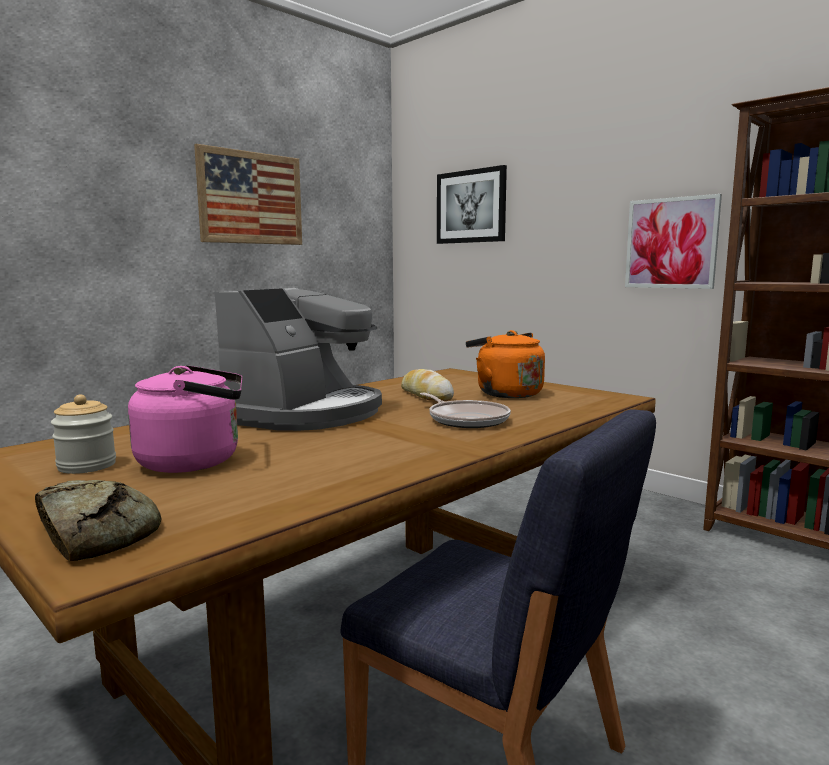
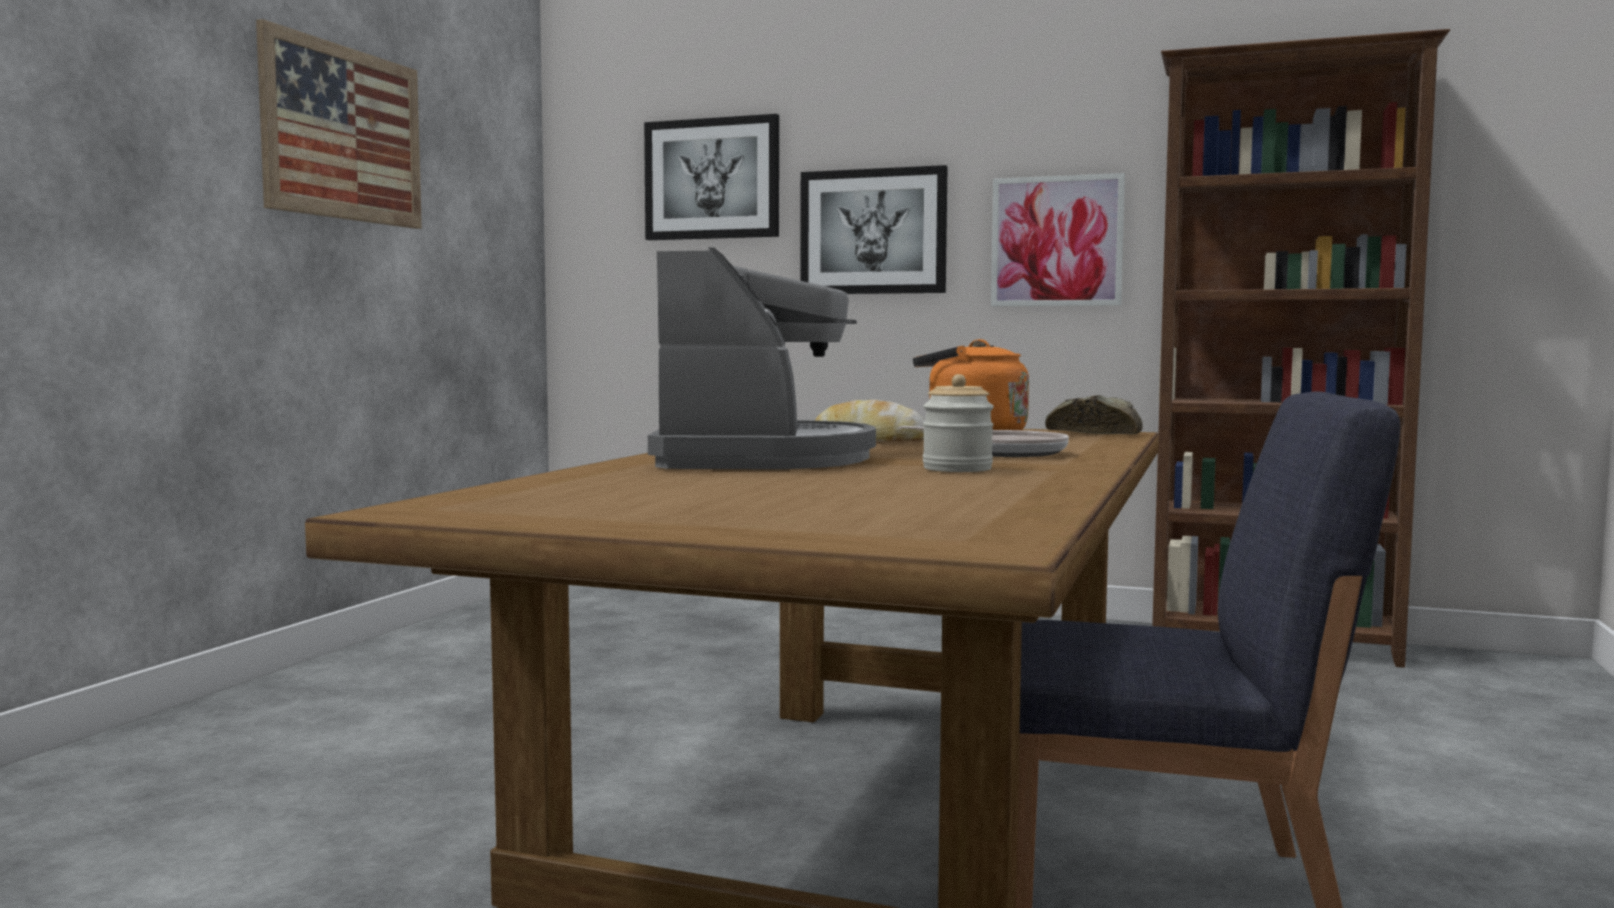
camera: 25 degrees left, 5 degrees down
bread [35,480,162,561] -> bread moved to [1045,395,1143,434]
jar [51,394,116,474] -> jar moved to [923,374,994,472]
pink kettle [128,365,243,473] -> none
none -> picture [800,165,948,294]

